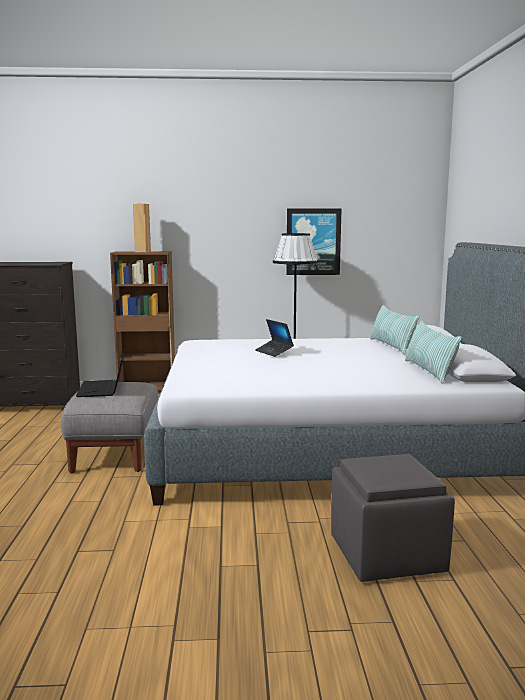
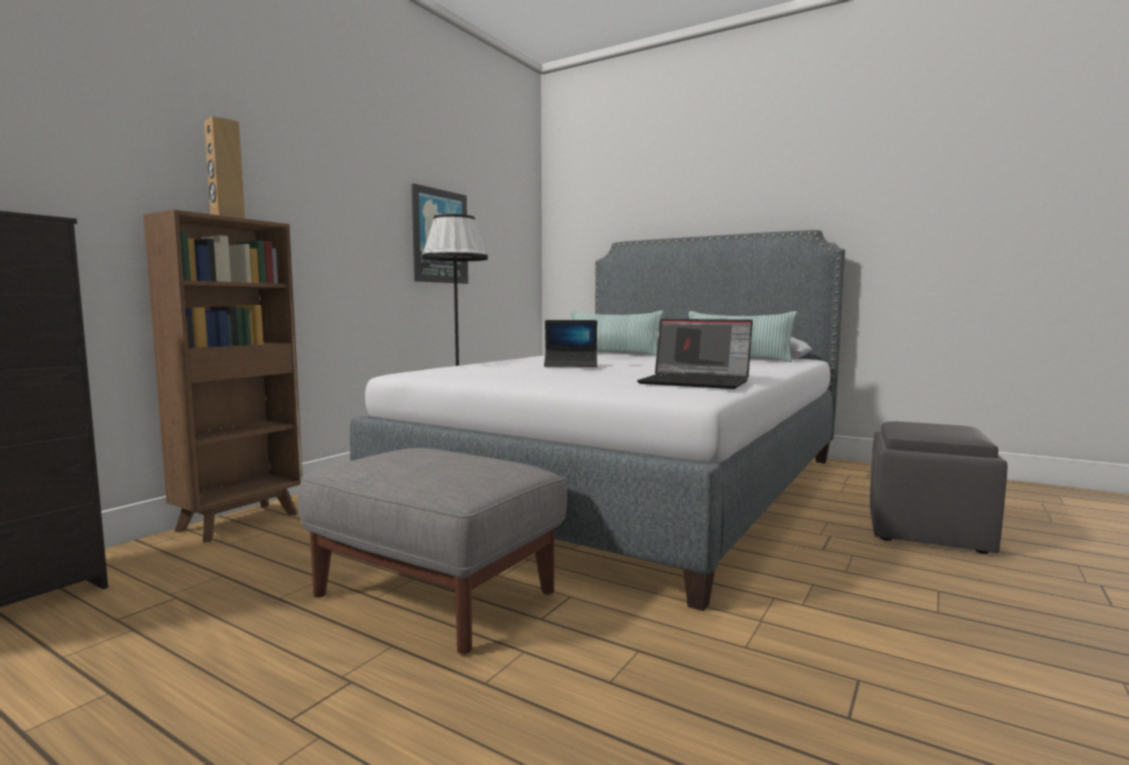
camera: 55 degrees left, 5 degrees down
laptop [76,348,126,397] -> laptop moved to [637,319,753,389]

